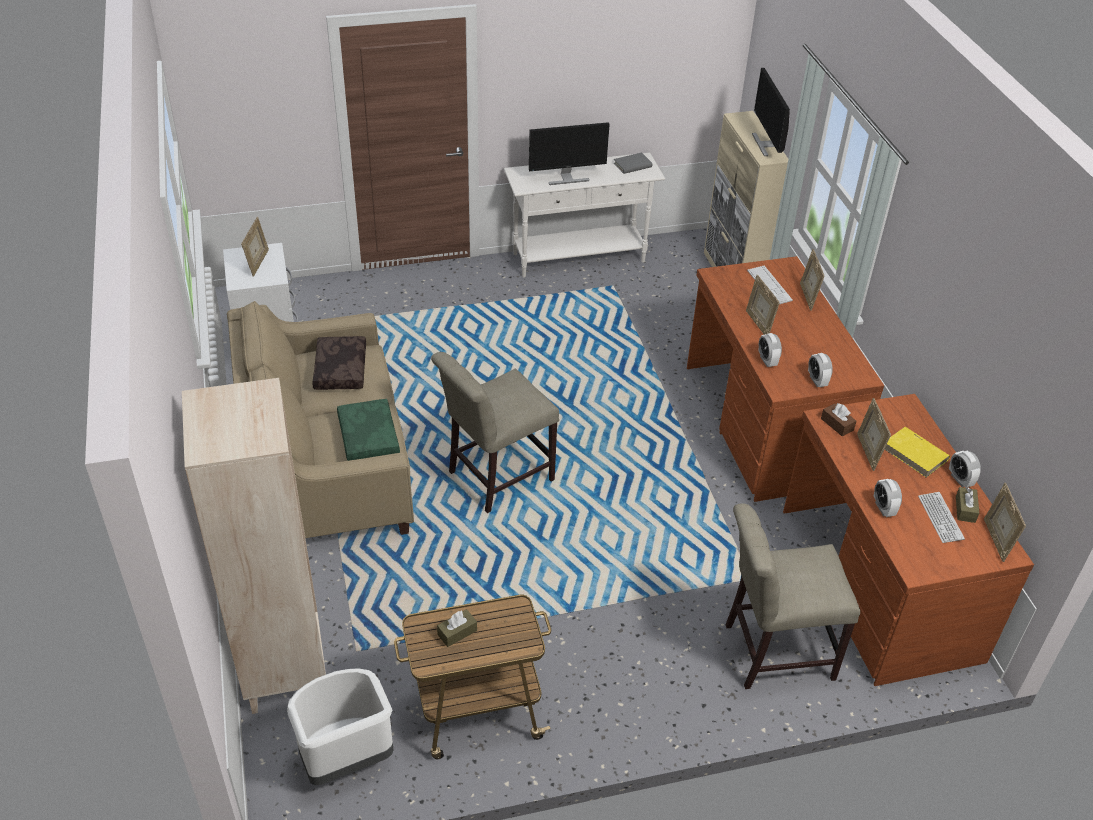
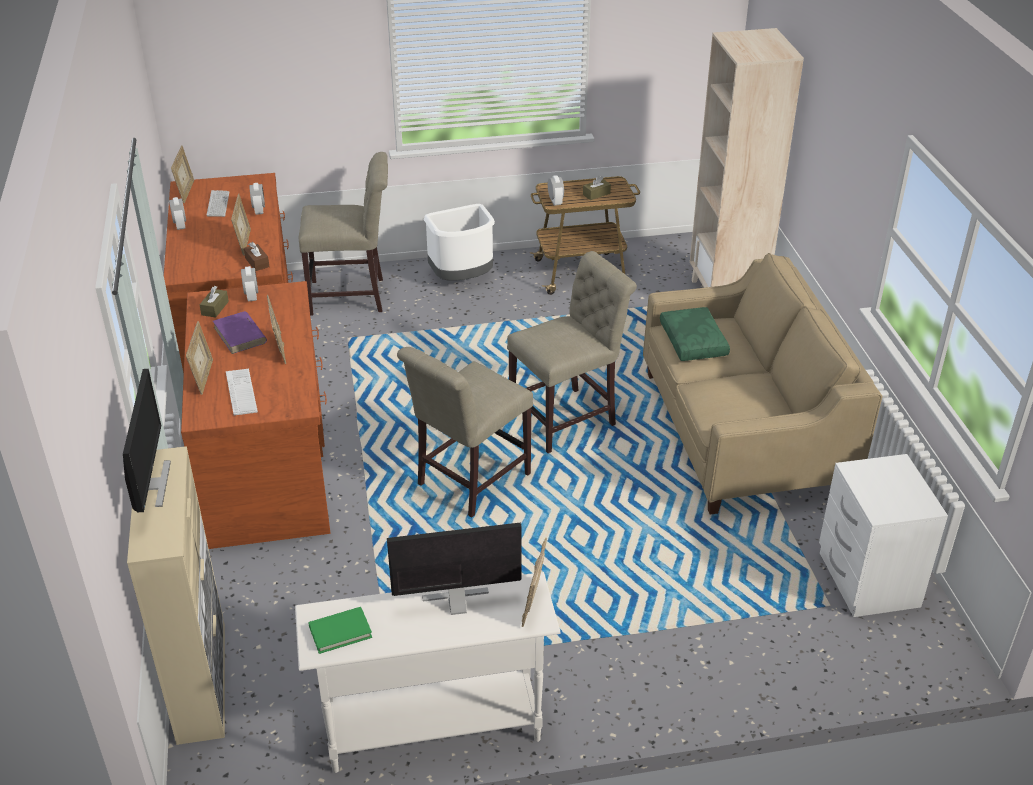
camera: 175 degrees left, 5 degrees down
picture frame [241,217,269,276] -> picture frame moved to [521,538,547,627]
white trash can [287,668,393,785] -> white trash can moved to [424,204,495,281]
brown pillow [312,336,366,390] -> none
grey book [614,153,652,174] -> green book [308,607,372,654]
alarm clock [758,333,782,367] -> alarm clock moved to [548,175,564,206]
yellow book [884,427,950,478] -> none
brown tissue box [956,487,979,523] -> brown tissue box moved to [200,286,229,318]
none -> purple book [213,311,267,354]
none -> beige chair [397,347,533,518]

